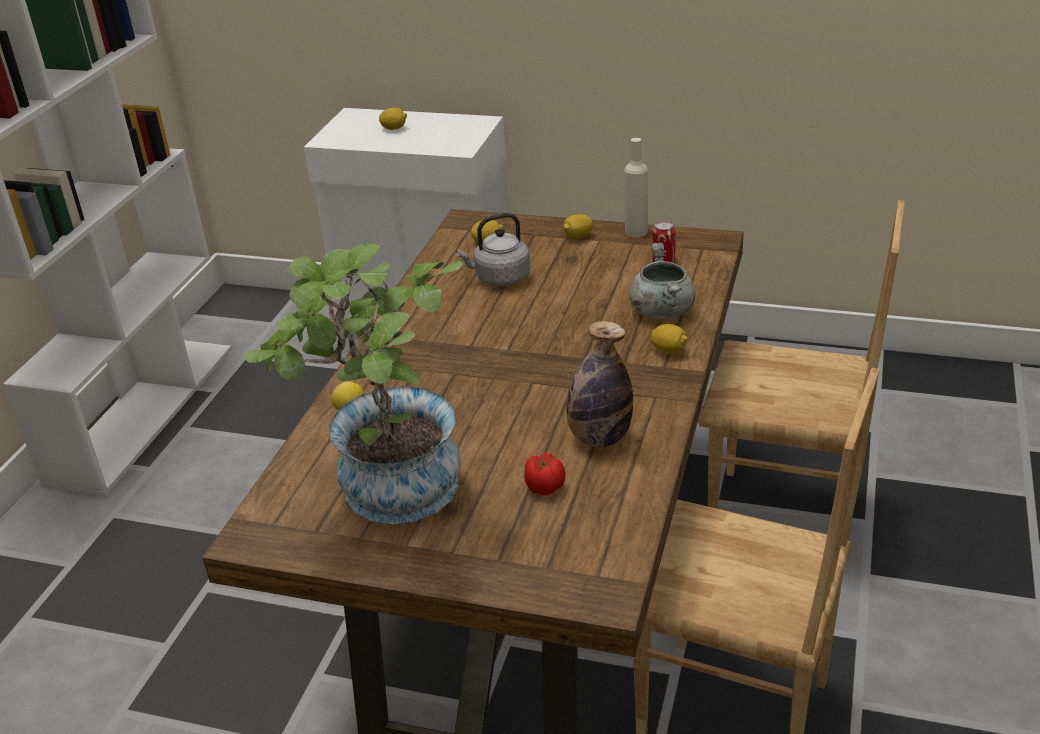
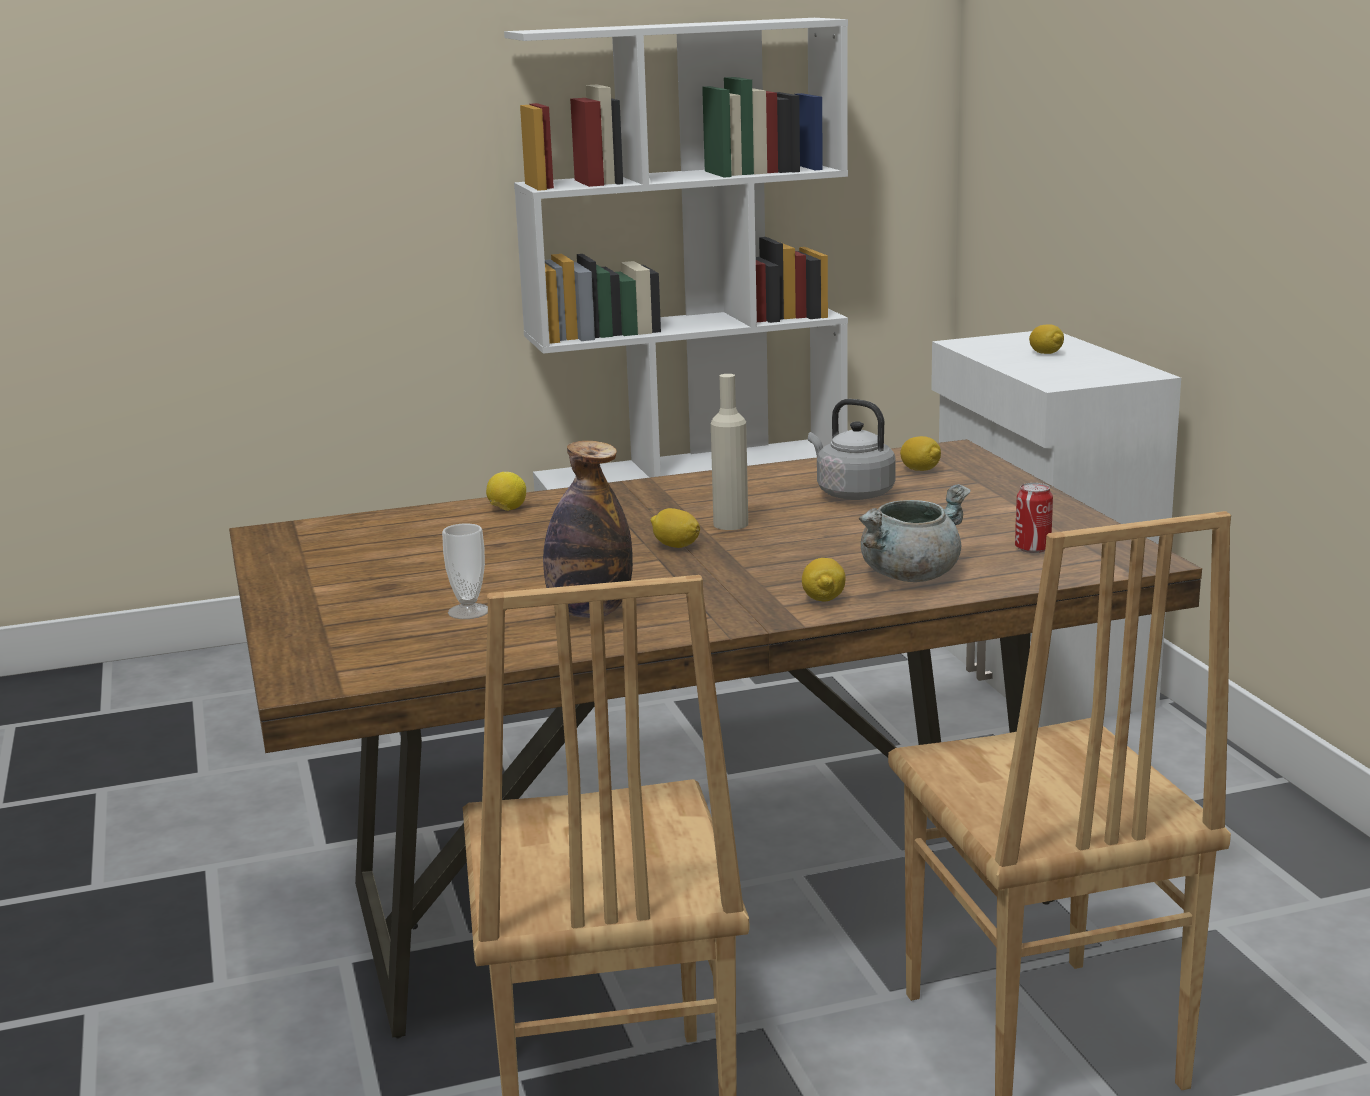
camera: 55 degrees right, 15 degrees down
potted plant [245,244,463,524] -> none
tomato [524,453,565,495] -> cup [442,523,488,619]
lemon [563,214,593,239] -> lemon moved to [650,508,700,548]
beige bottle [624,138,648,237] -> beige bottle moved to [711,374,748,530]

